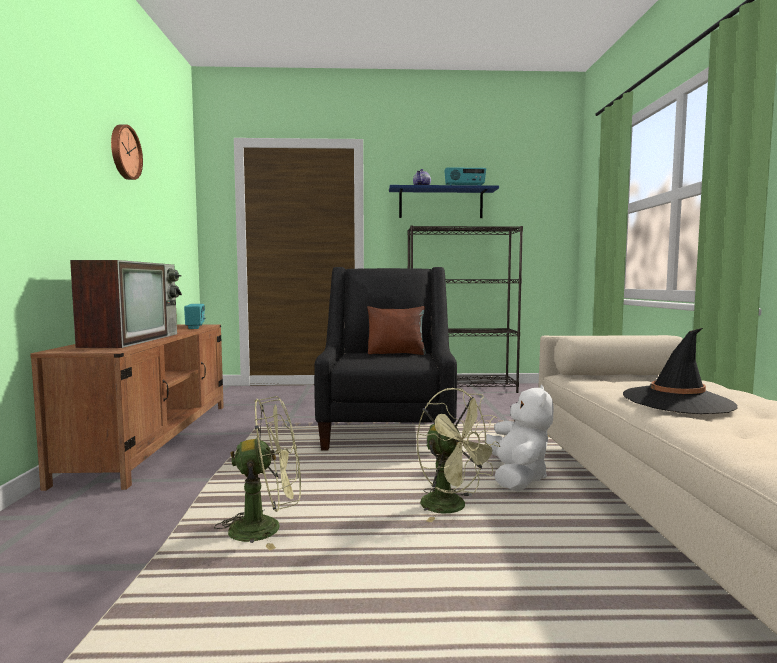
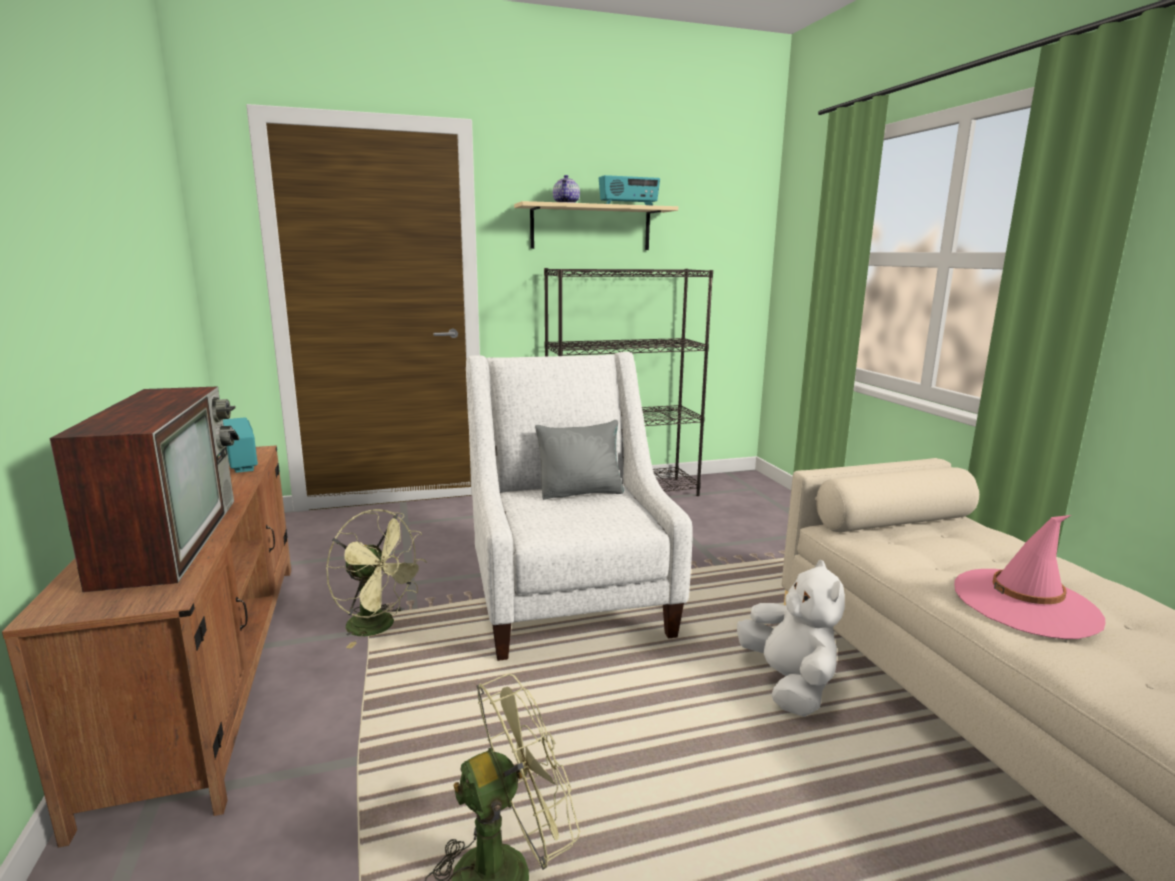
camera: 15 degrees left, 10 degrees up
wall clock [111,124,143,180] -> none
black armchair [314,267,457,450] -> white armchair [466,352,693,661]
brown pillow [367,306,426,355] -> grey pillow [535,420,624,500]
blue shelf [389,185,499,218] -> beige shelf [514,201,678,250]
green fan [417,388,500,522] -> green fan moved to [326,509,427,648]
black hat [623,328,737,414] -> pink hat [954,515,1105,639]

